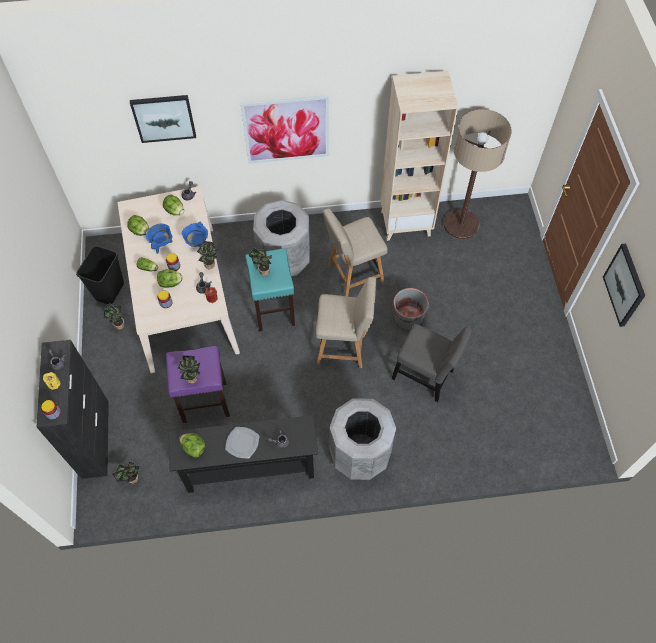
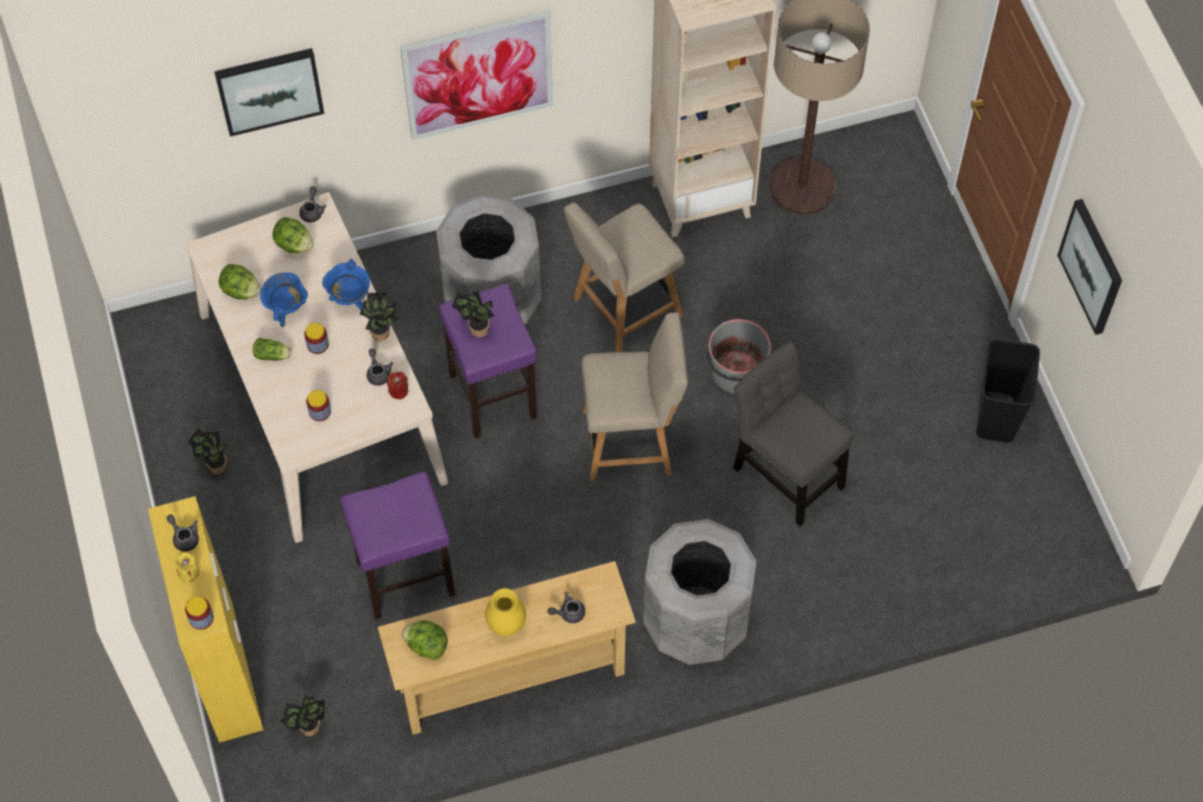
camera: 10 degrees left, 0 degrees up
black cabinet [37,340,109,479] -> yellow cabinet [148,496,264,743]
black trash can [76,246,124,304] -> black trash can moved to [976,339,1040,443]
lettuce [157,269,183,288] -> none
black console table [169,415,318,493] -> beige console table [378,561,636,735]
potted plant [177,355,200,384] -> none
plate [225,427,260,459] -> yellow vase [485,588,526,636]
turquoise stool [245,248,295,332] -> purple stool [438,283,537,438]
grey chair [392,324,472,402] -> grey chair turned 150 degrees counterclockwise [733,341,852,527]

